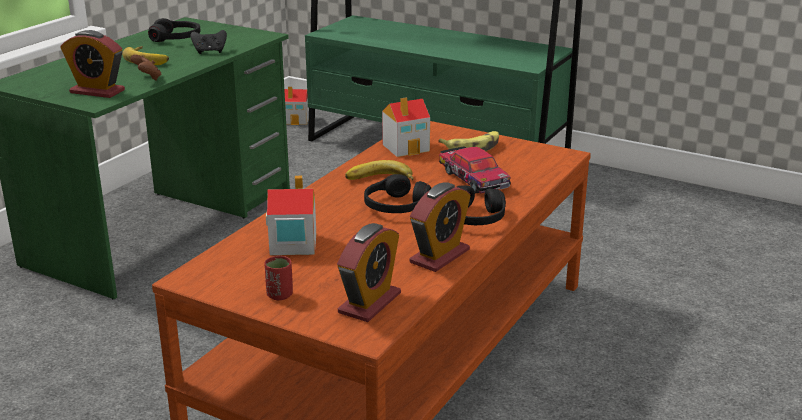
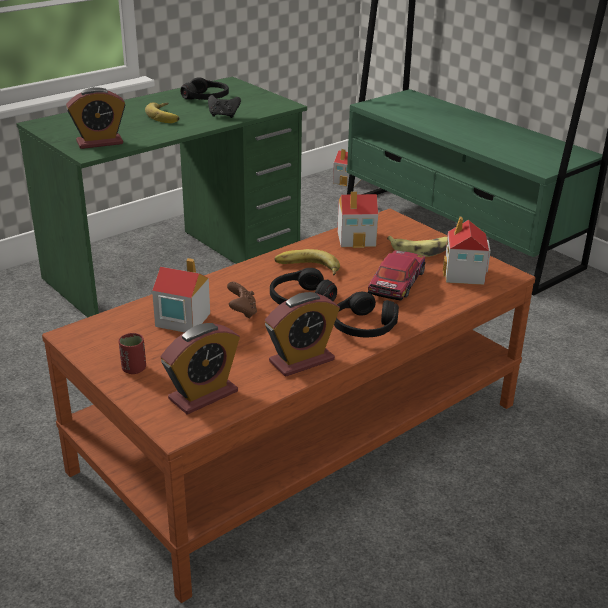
camera: 20 degrees right, 5 degrees up
alarm clock [60,30,125,98] -> alarm clock turned 60 degrees counterclockwise [66,87,125,149]
brown game controller [130,55,161,80] -> brown game controller moved to [227,282,257,319]
toy car [439,146,511,194] -> toy car turned 150 degrees counterclockwise [368,250,425,301]
none -> toy house [443,216,491,285]

